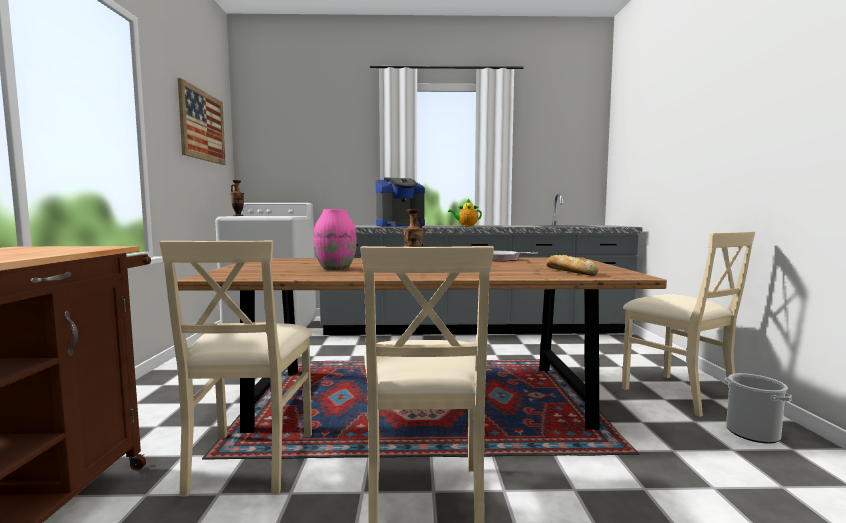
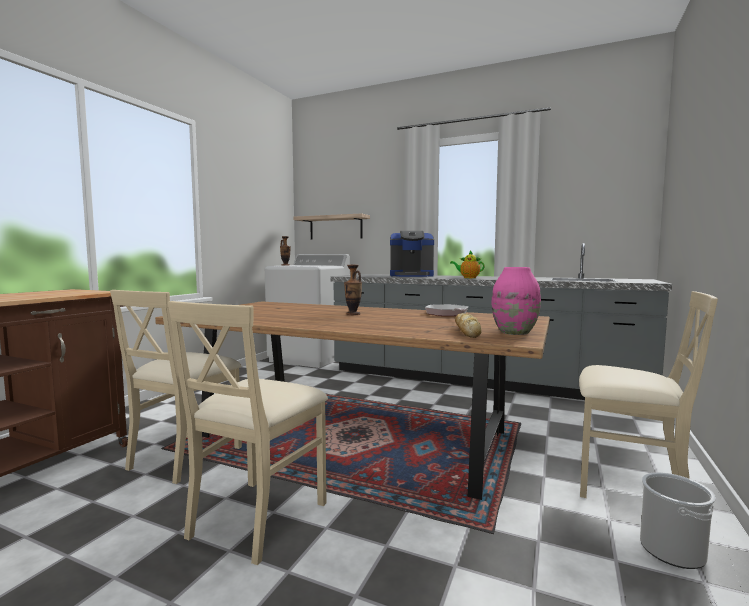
camera: 25 degrees right, 0 degrees up
picture [178,78,226,165] -> none
pink vase [314,209,357,270] -> pink vase moved to [492,267,541,335]
beige chair [622,231,755,417] -> beige chair turned 60 degrees counterclockwise [579,291,718,498]
none -> shelf [294,213,370,239]

